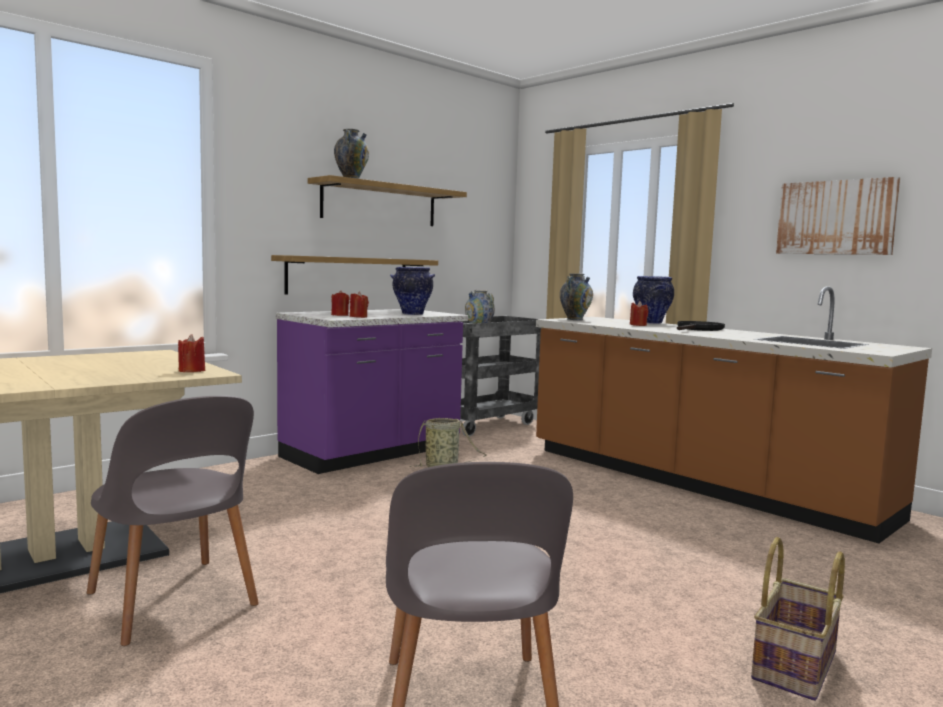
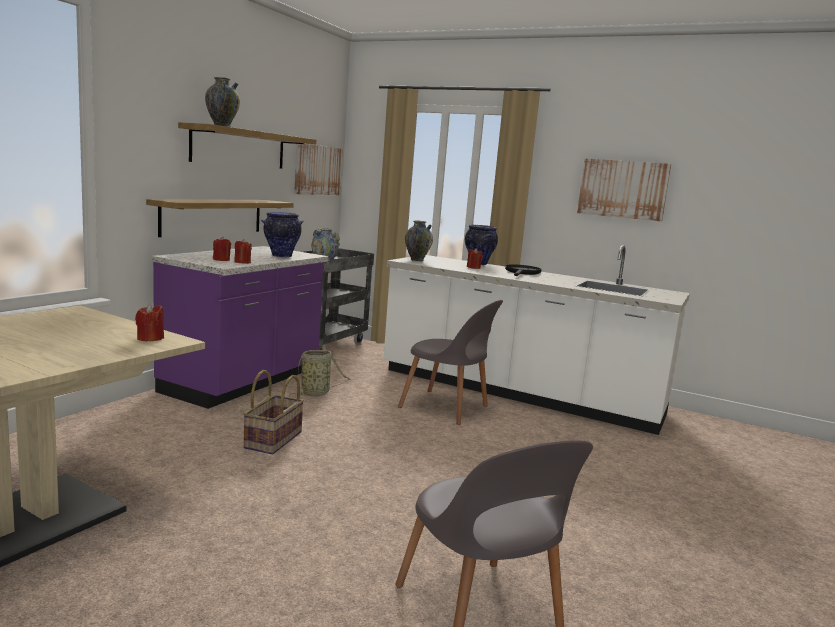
camera: 20 degrees left, 5 degrees up
grey chair [87,395,259,646] -> grey chair moved to [398,300,503,425]
brown counter [536,286,932,543] -> white counter [383,245,690,435]
basket [751,537,845,701] -> basket moved to [243,370,304,455]
none -> picture [294,144,343,195]

